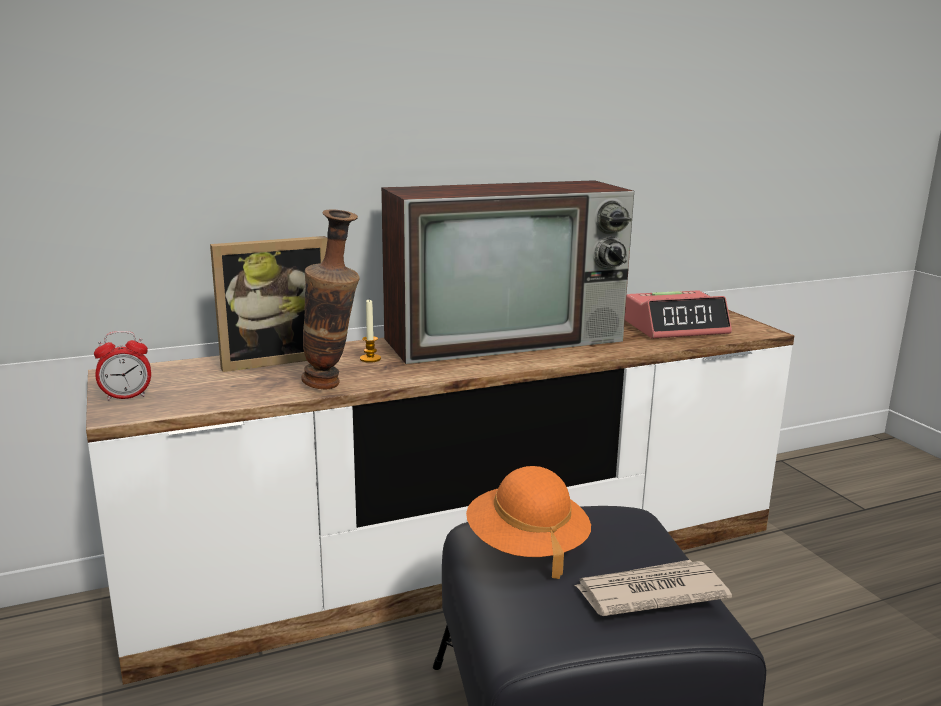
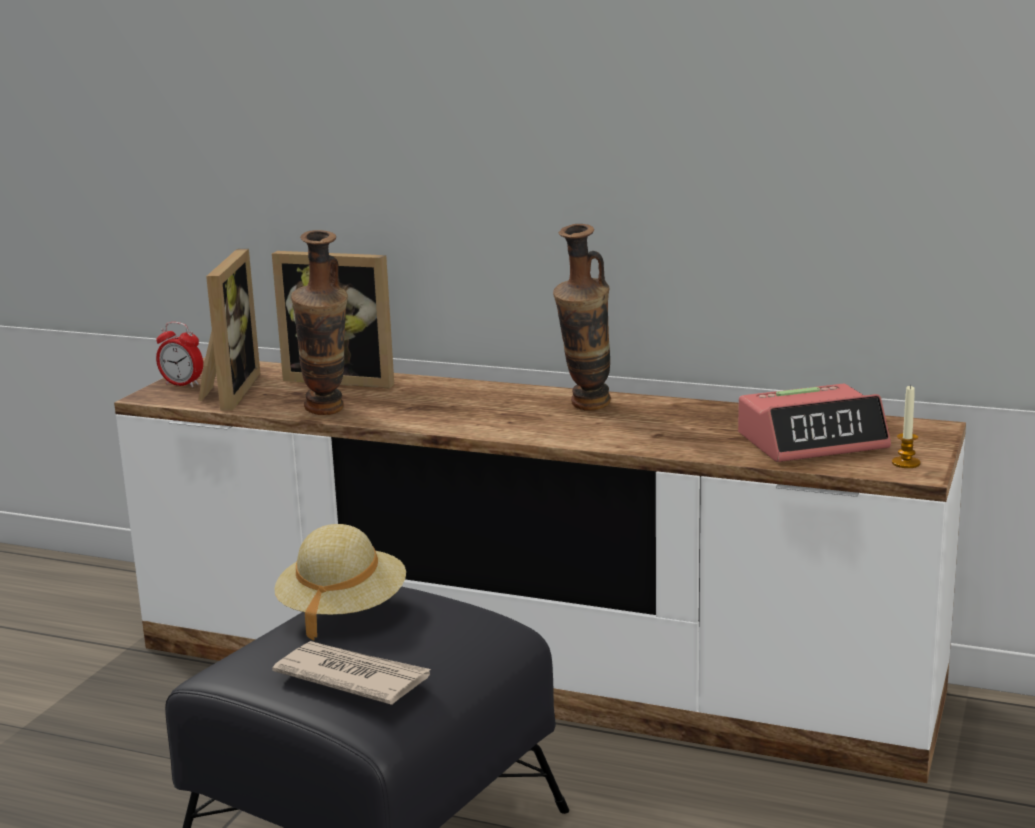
camera: 45 degrees right, 0 degrees up
candle [360,300,381,363] -> candle moved to [892,385,921,468]
television [381,180,634,364] -> vase [553,224,611,411]
orange hat [466,466,591,579] -> beige hat [274,524,406,640]
alarm clock [625,290,732,339] -> alarm clock turned 45 degrees counterclockwise [738,384,891,462]
none -> picture frame [198,249,260,411]

